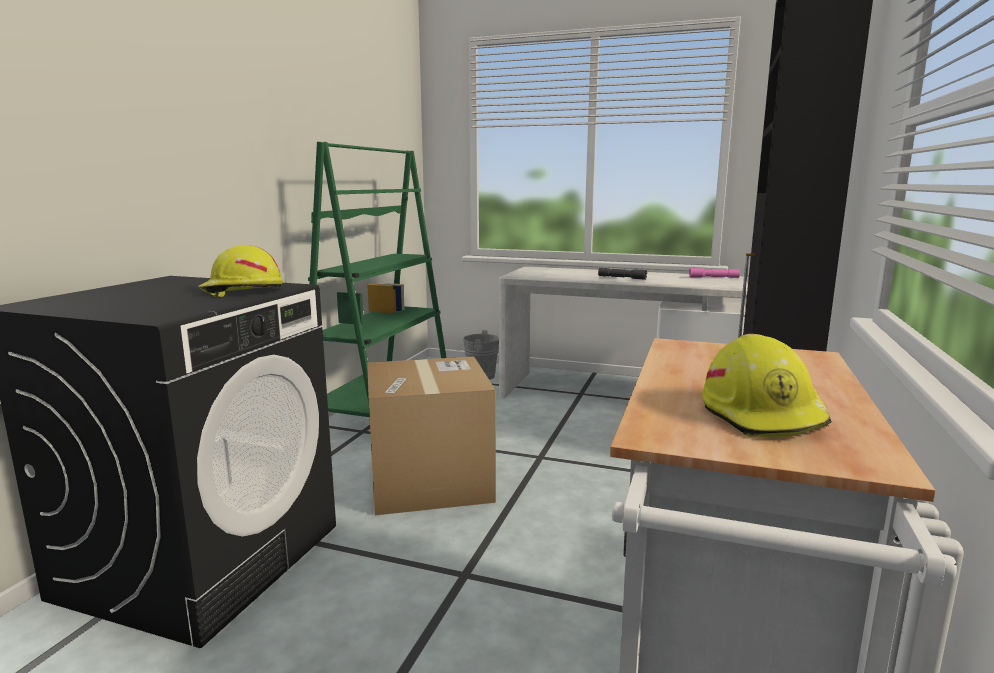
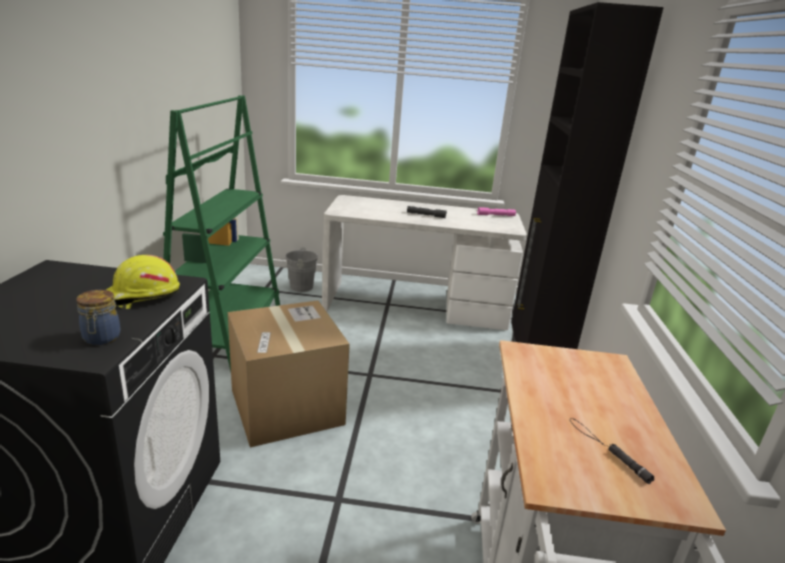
camera: 15 degrees left, 10 degrees up
yellow hard hat [702,334,832,437] -> black flashlight [570,418,655,484]
none -> jar [76,290,121,345]

